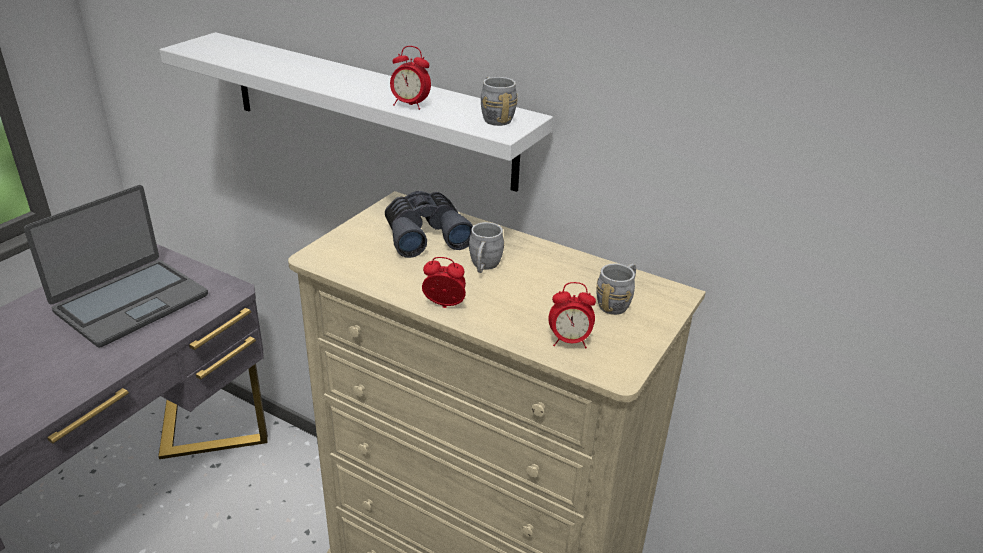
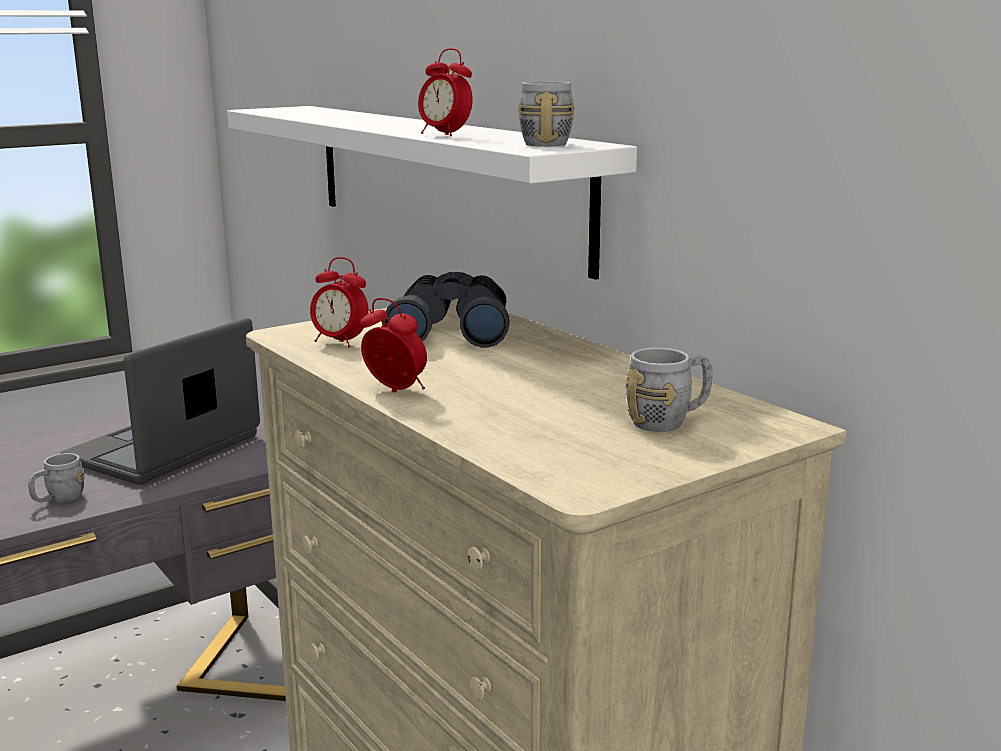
camera: 25 degrees right, 15 degrees down
laptop [24,185,208,347] -> laptop turned 150 degrees clockwise [60,318,260,485]
grey mug [469,222,504,273] -> grey mug moved to [28,453,84,503]
alarm clock [548,282,596,348] -> alarm clock moved to [310,257,369,347]

